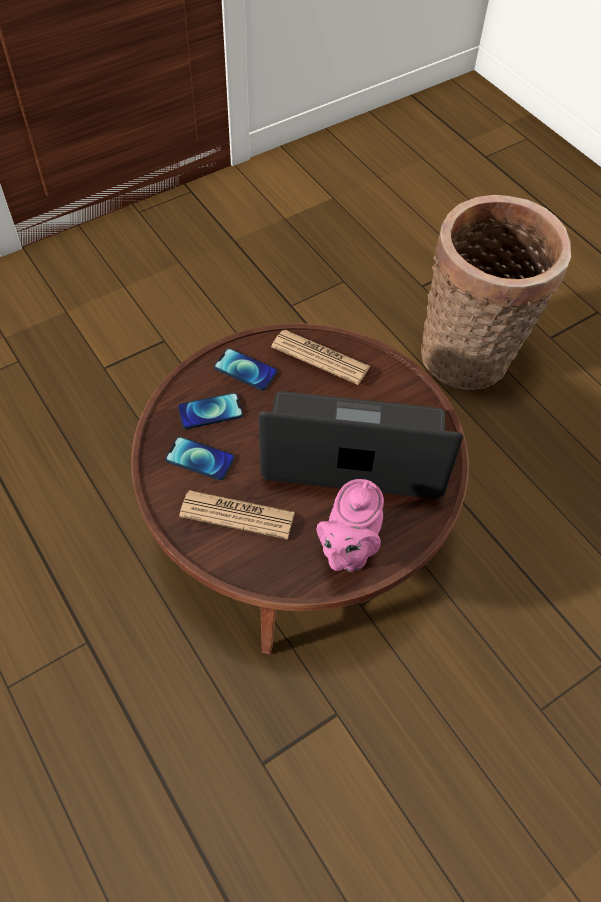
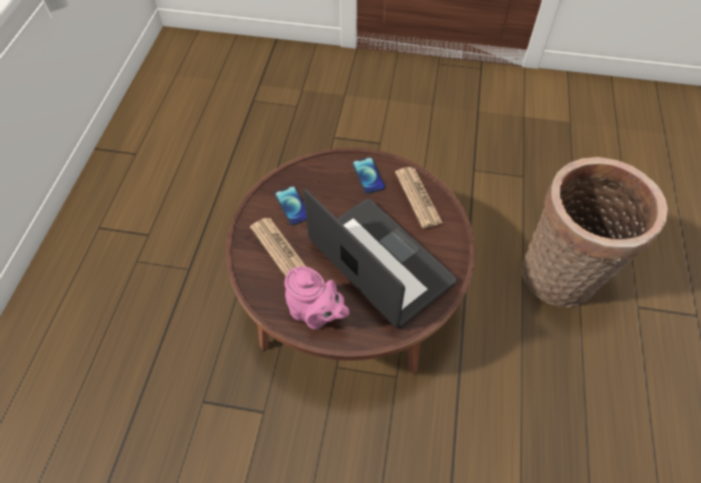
camera: 45 degrees right, 0 degrees up
phone [178,393,243,429] -> none
pink teapot [316,479,384,572] -> pink teapot turned 120 degrees counterclockwise [284,266,349,330]

